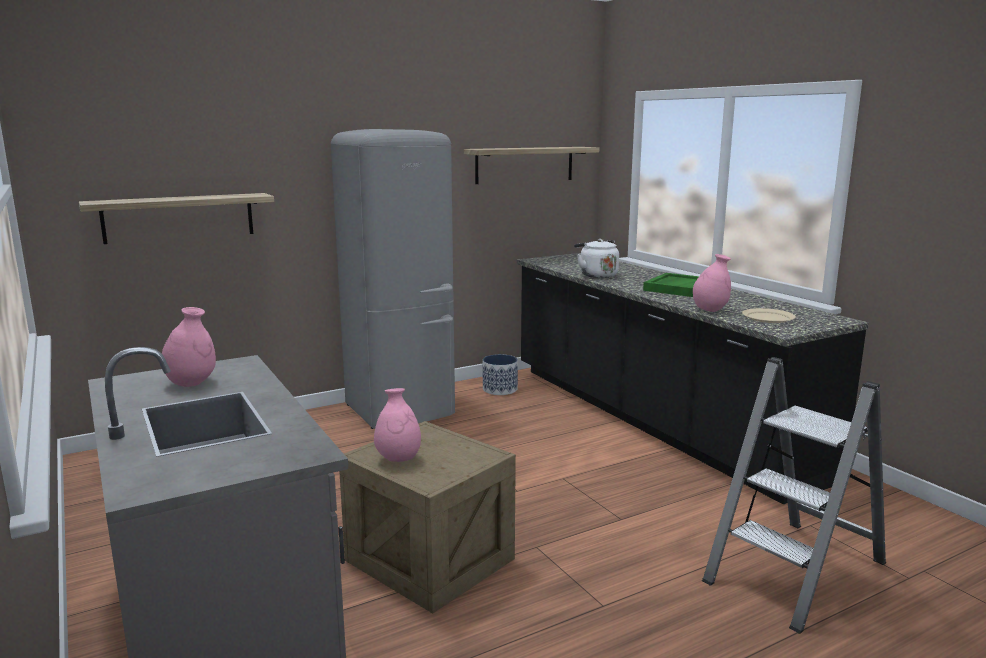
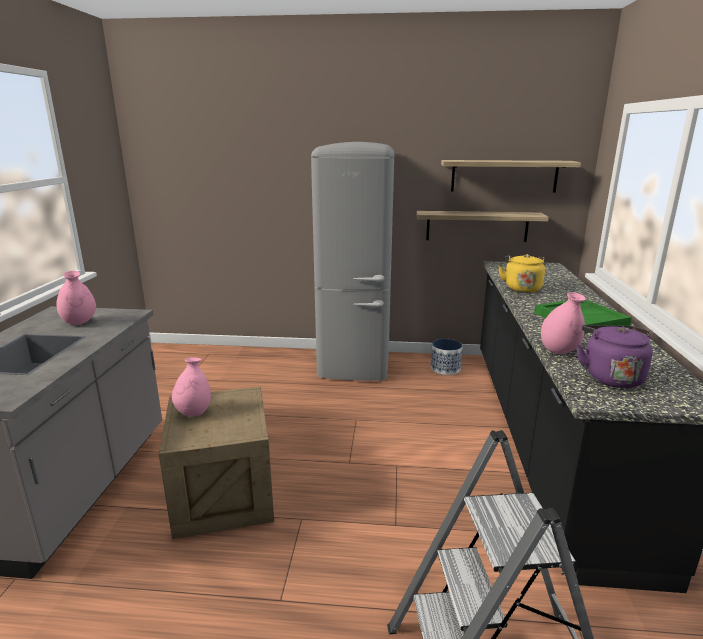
camera: 35 degrees right, 5 degrees up
shelf [79,193,274,244] -> shelf moved to [416,211,549,242]
white kettle [574,239,619,278] -> yellow kettle [498,254,545,293]
beige plate [742,308,796,323] -> purple kettle [577,325,653,388]

